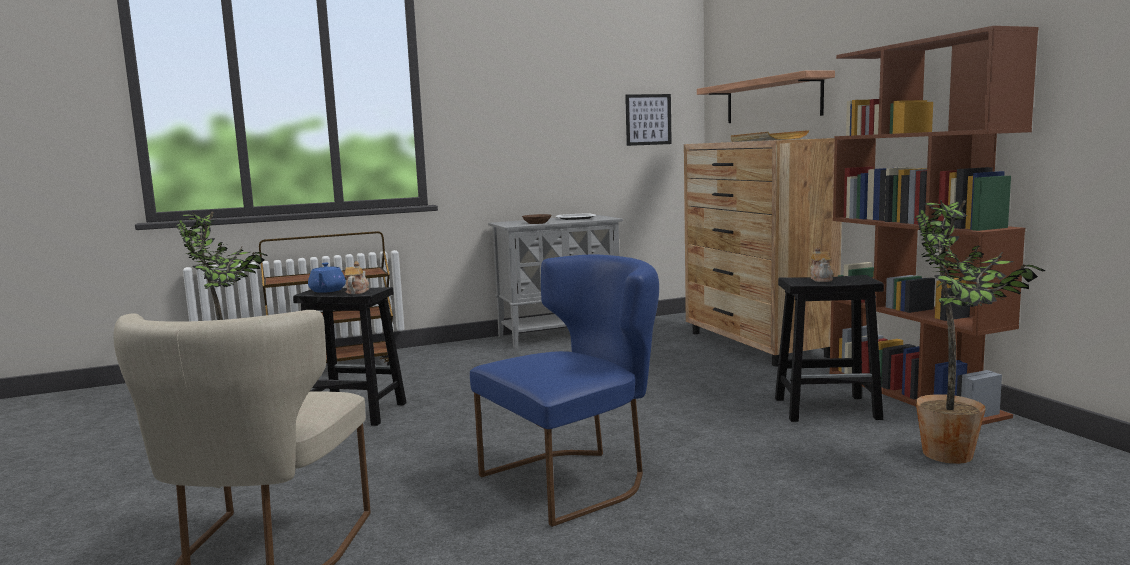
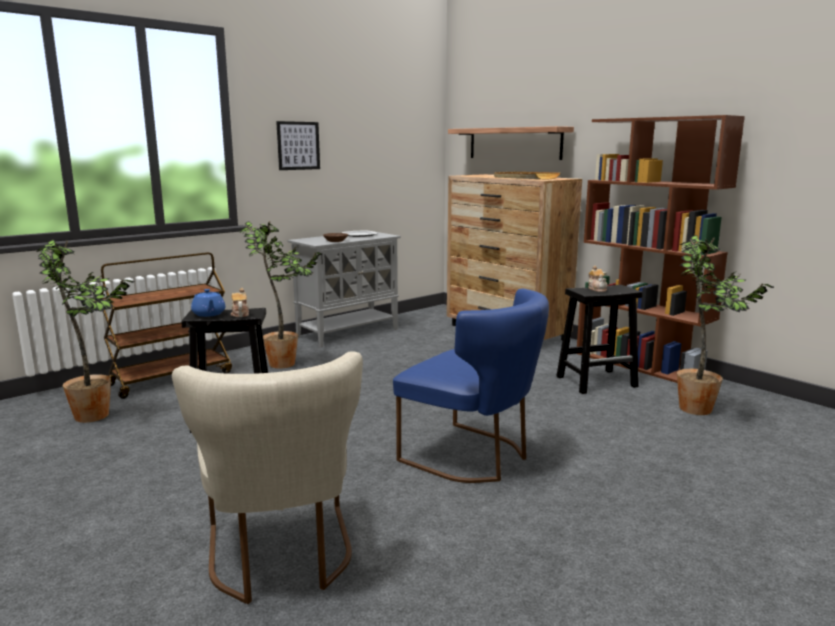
camera: 20 degrees left, 5 degrees up
blue chair [470,255,659,527] -> blue chair turned 90 degrees clockwise [393,289,549,483]
picture [625,94,672,146] -> picture moved to [276,121,320,170]
none -> potted plant [239,221,322,369]

